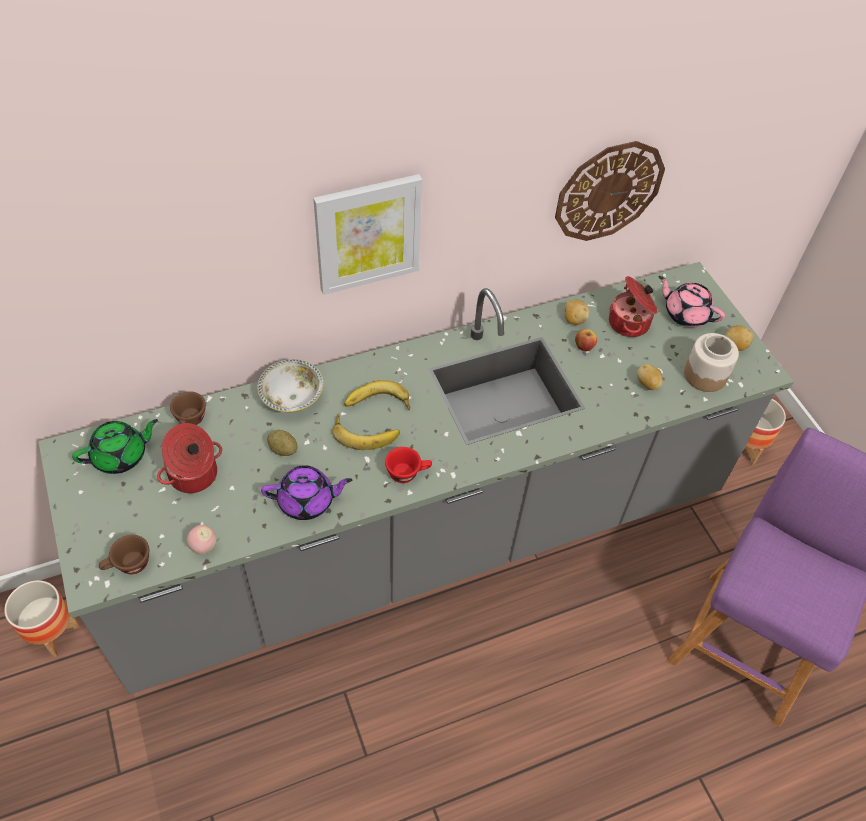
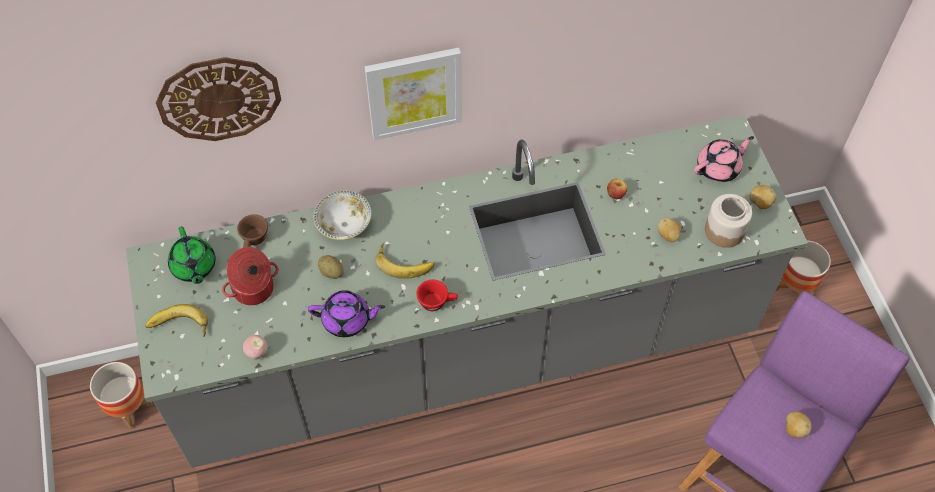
camera: 10 degrees right, 5 degrees up
green teapot [72,419,158,474] -> green teapot turned 90 degrees clockwise [168,226,216,284]
brown cup [99,535,149,574] -> none
banana [344,380,410,410] -> banana moved to [145,304,208,337]
wall clock [555,141,665,241] -> wall clock moved to [156,57,281,141]
potato [564,299,589,325] -> potato moved to [786,411,812,438]
cooking pot [609,276,657,337] -> none
pink teapot [659,276,725,327] -> pink teapot turned 105 degrees clockwise [694,136,754,182]

